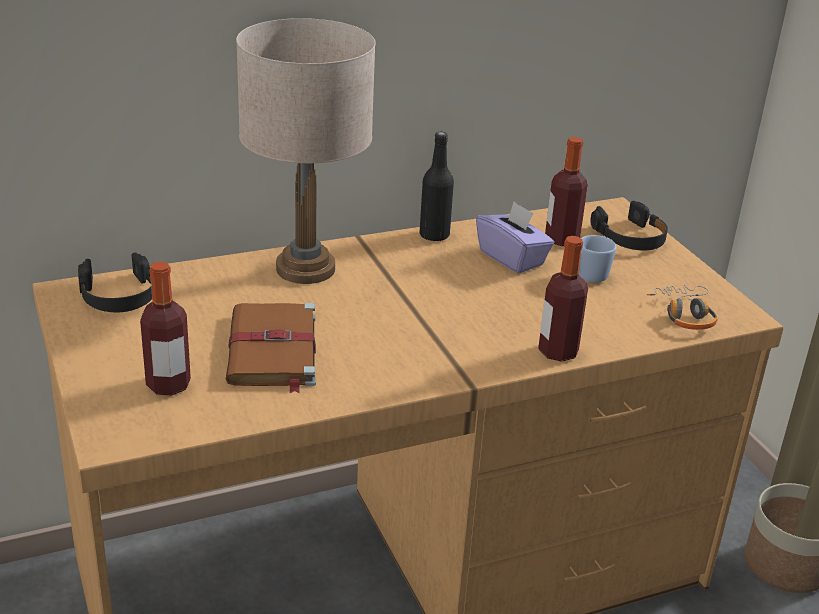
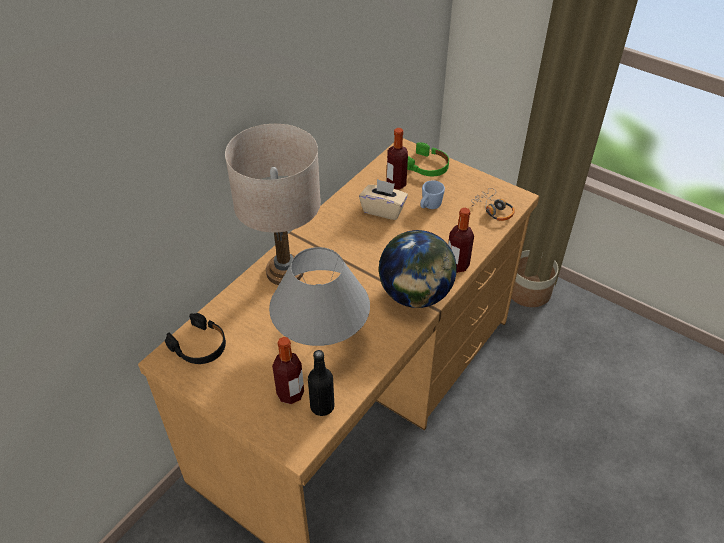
camera: 30 degrees left, 15 degrees up
brown book [226,303,316,393] -> grey table lamp [269,247,370,346]
black bottle [419,132,454,241] -> black bottle moved to [308,350,334,416]
purple tissue box [476,201,554,274] -> beige tissue box [359,179,408,220]
black headphones [590,201,668,251] -> green headphones [407,143,449,176]
none -> globe [379,230,457,308]

